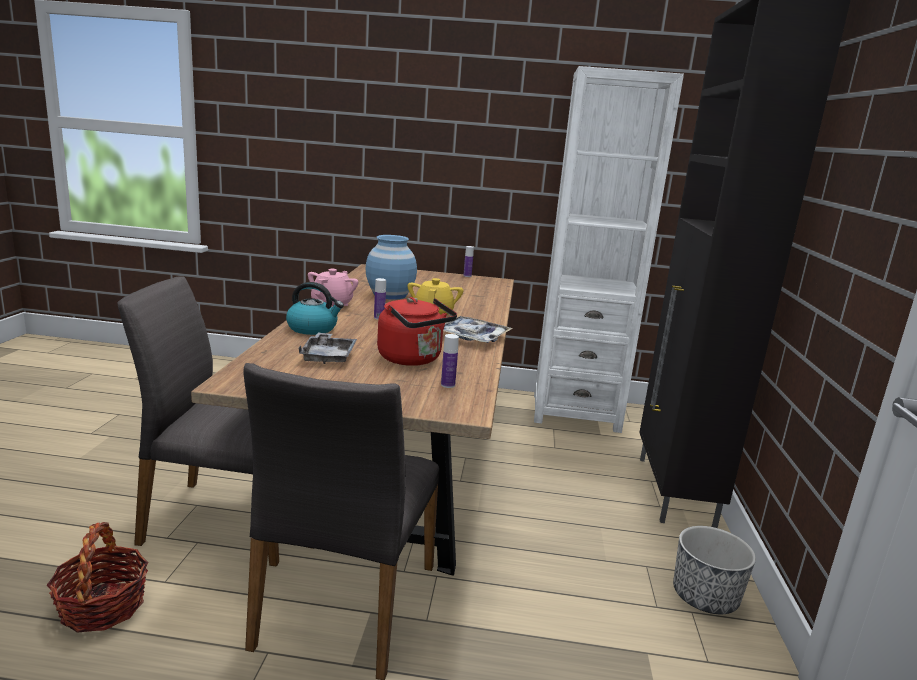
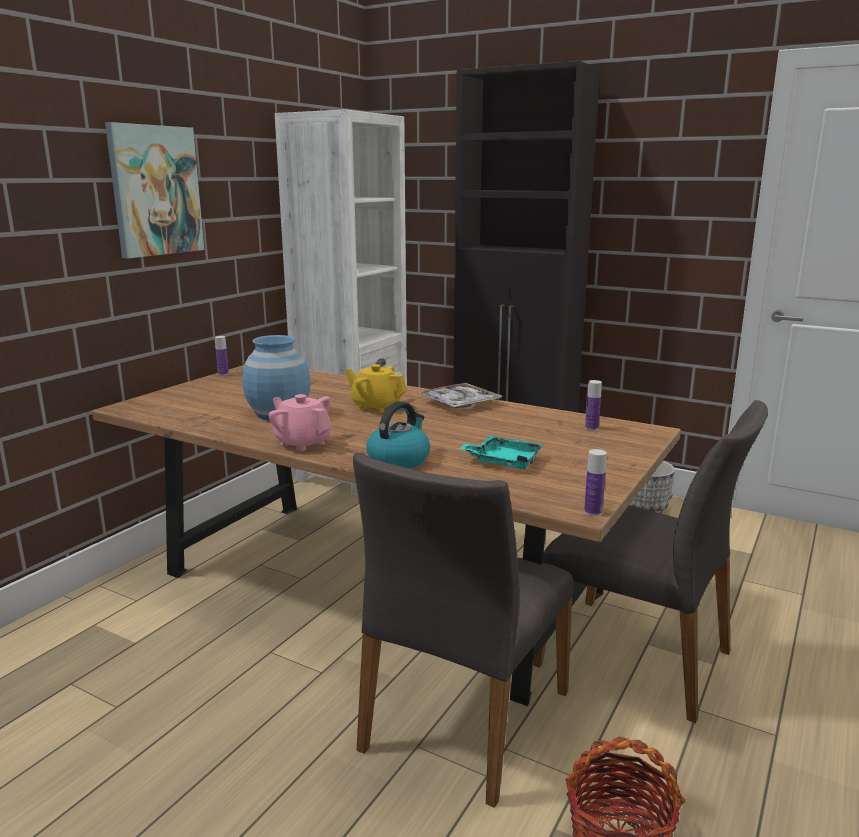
camera: 65 degrees left, 0 degrees up
grey tray [298,332,357,364] -> turquoise tray [459,435,544,469]
bottle [374,278,386,320] -> bottle moved to [584,449,607,516]
red kettle [377,297,457,366] -> none
none -> picture [105,122,204,258]

